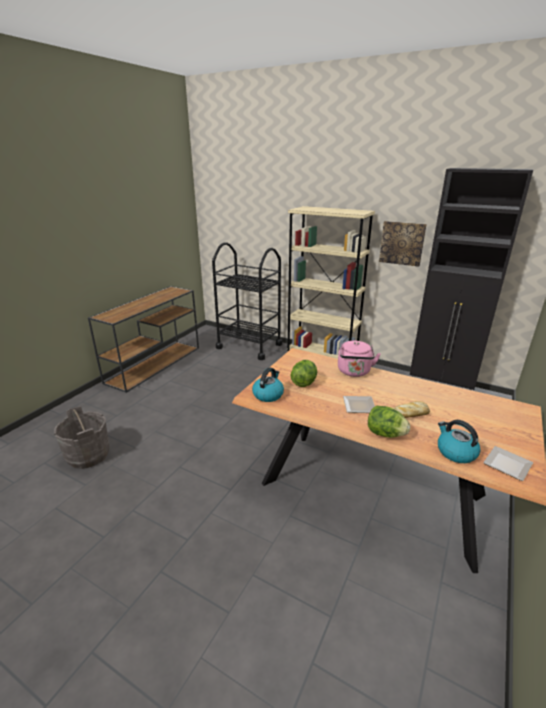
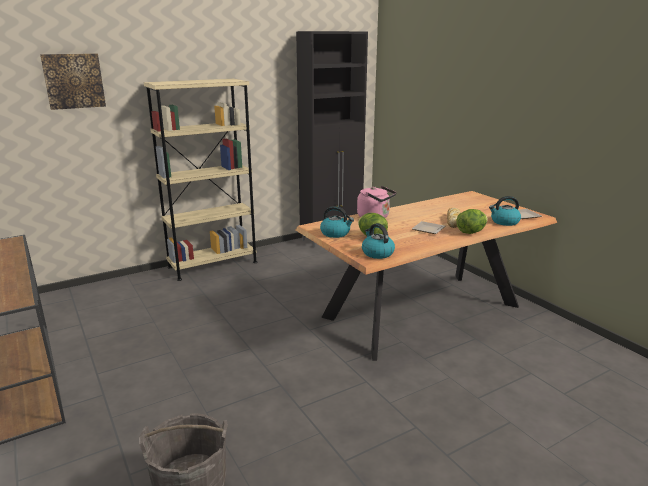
camera: 60 degrees left, 5 degrees down
black cart [212,242,282,360] -> none
picture [379,221,427,267] -> picture moved to [40,54,106,110]
none -> kettle [320,206,354,238]

